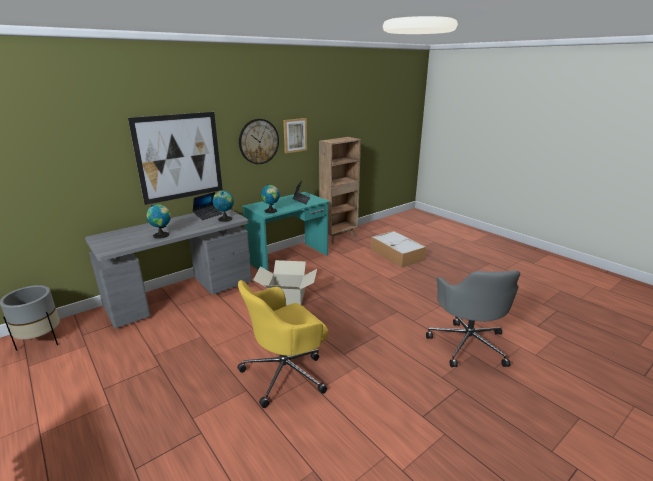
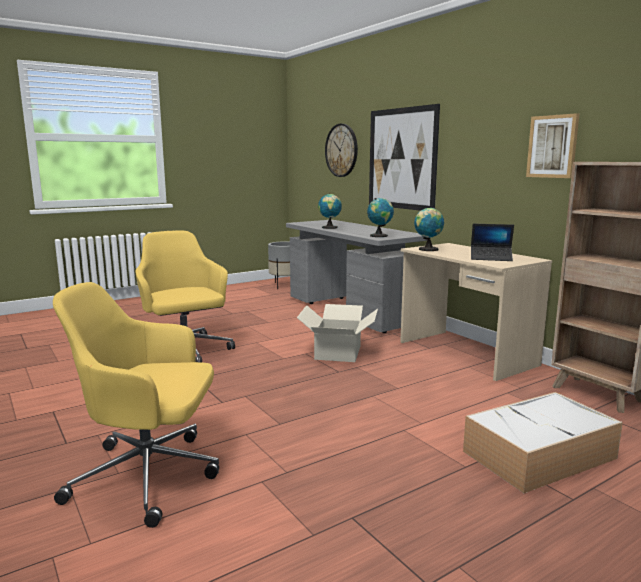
camera: 95 degrees right, 10 degrees down
laptop [192,192,223,220] -> none
wall clock [239,119,279,164] -> wall clock moved to [325,124,358,177]
turquoise desk [242,192,330,270] -> beige desk [400,243,552,381]
grey office chair [426,270,520,367] -> yellow office chair [53,282,219,528]

